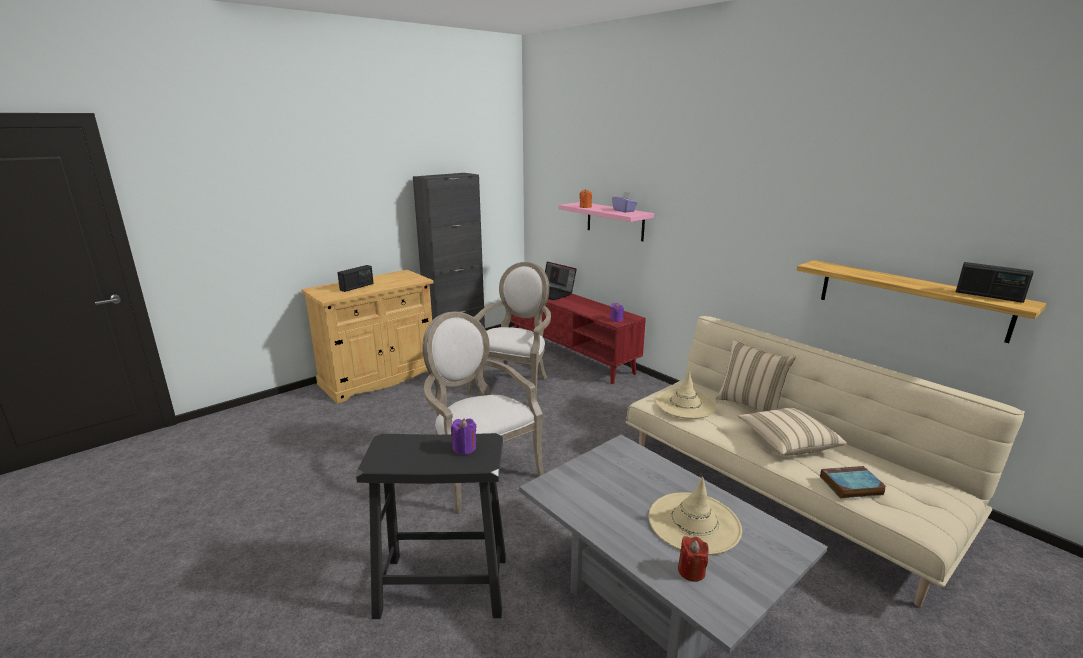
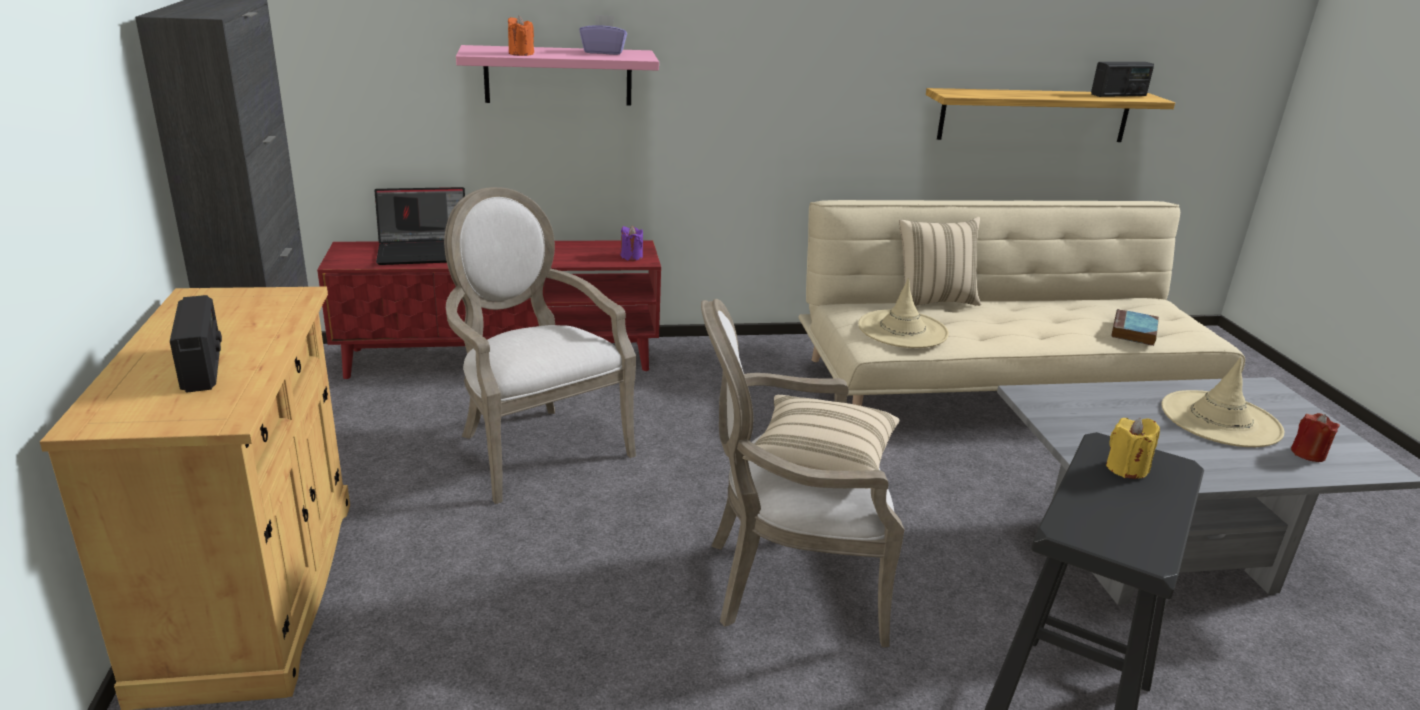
camera: 60 degrees left, 5 degrees up
purple candle [451,418,477,455] -> yellow candle [1106,417,1160,479]
beige pillow [738,407,847,456] -> beige pillow moved to [743,395,899,489]

